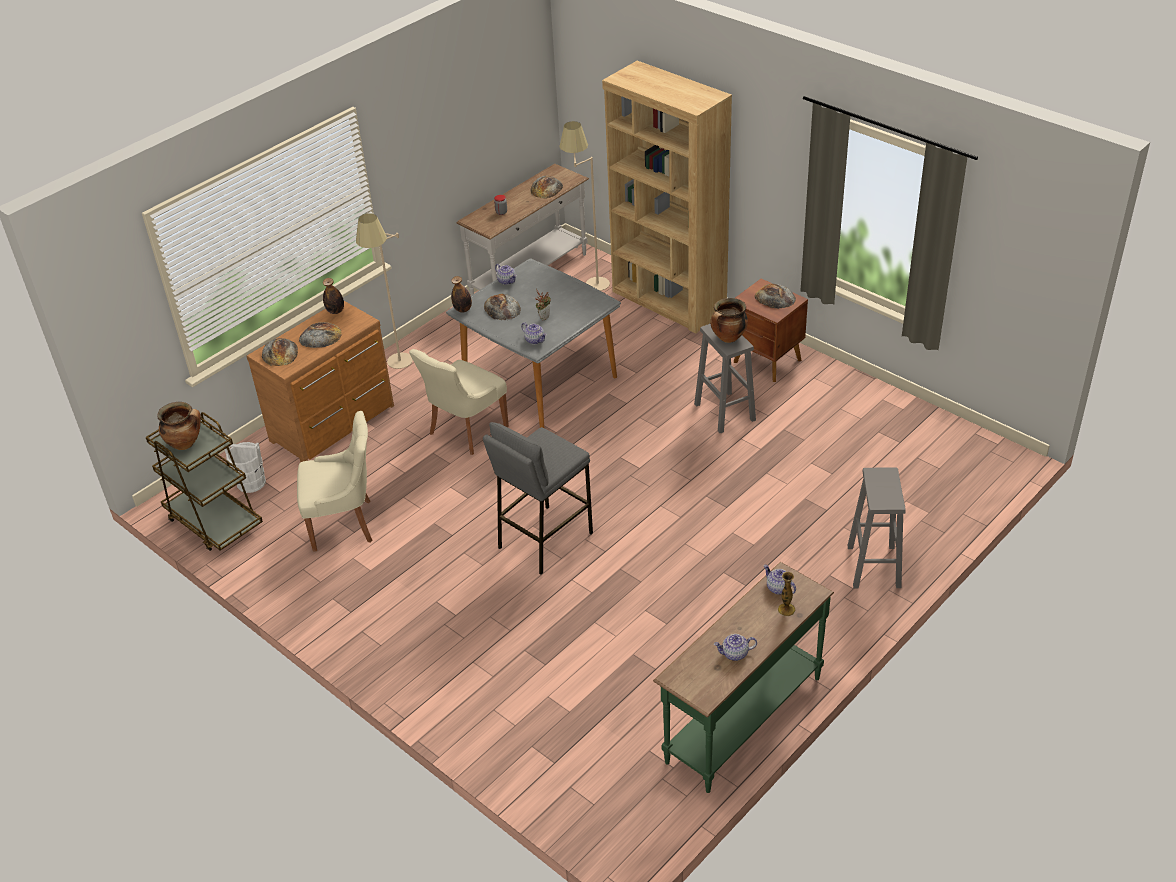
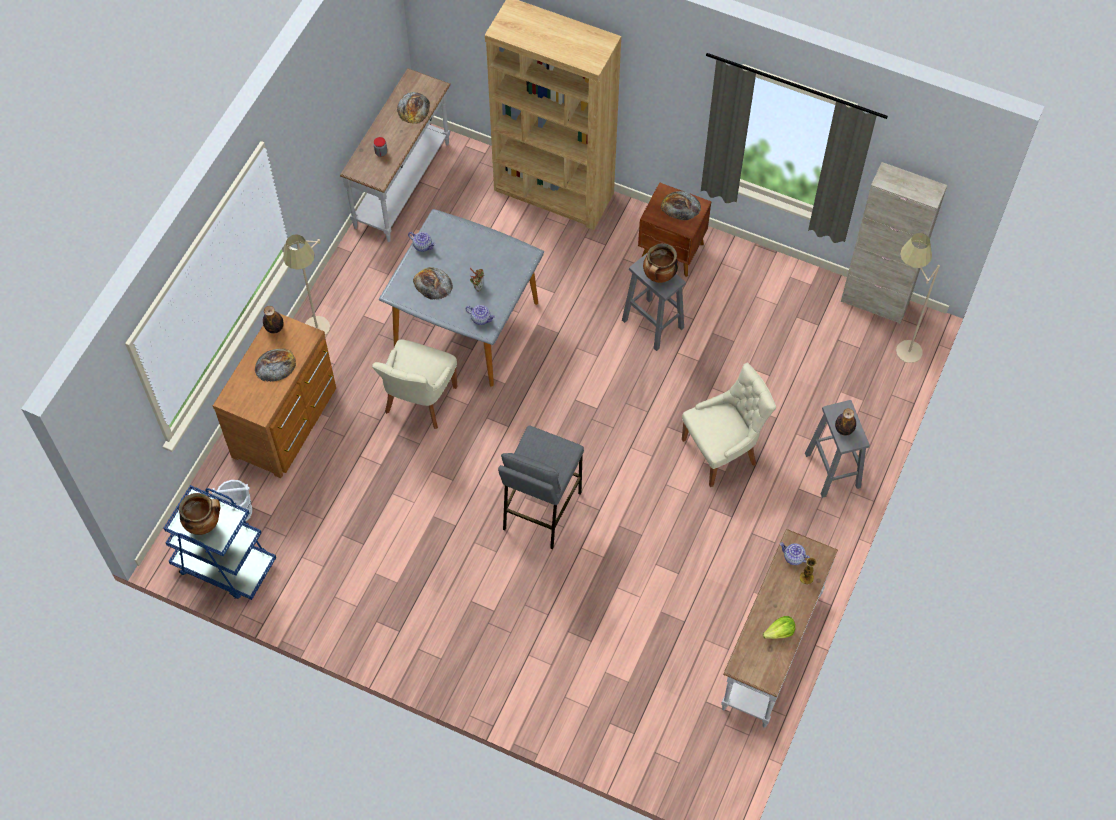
camera: 20 degrees left, 20 degrees up
brown cart [146,412,263,551] -> blue cart [164,485,276,600]
bread [262,338,298,366] -> none
beige chair [297,411,373,552] -> beige chair moved to [682,363,776,487]
bottle [451,276,472,313] -> bottle moved to [835,408,856,436]
beige floor lamp [559,121,610,291] -> beige floor lamp moved to [896,233,940,363]
green console table [653,562,834,793] -> white console table [721,529,838,728]
teapot [714,634,757,661] -> lettuce [763,616,795,639]
none -> beige cabinet [841,162,947,324]

